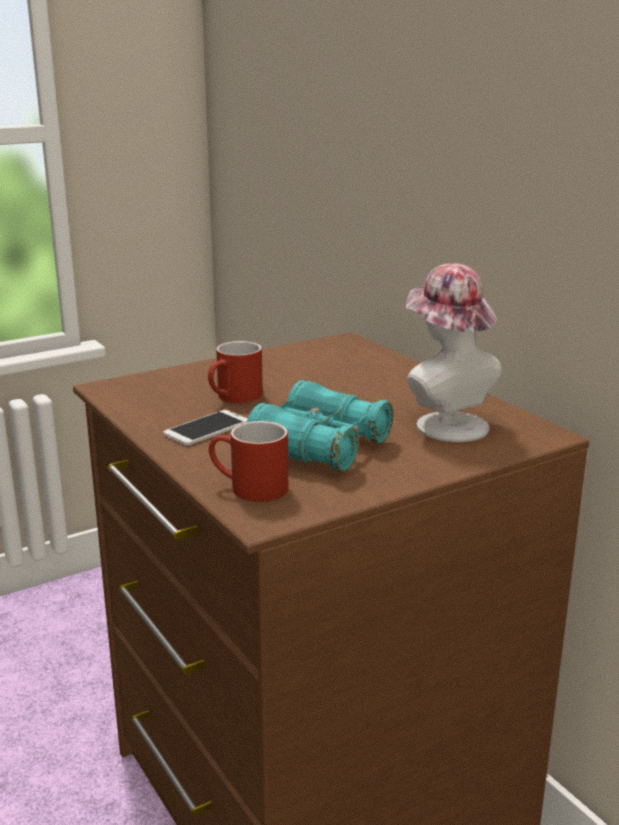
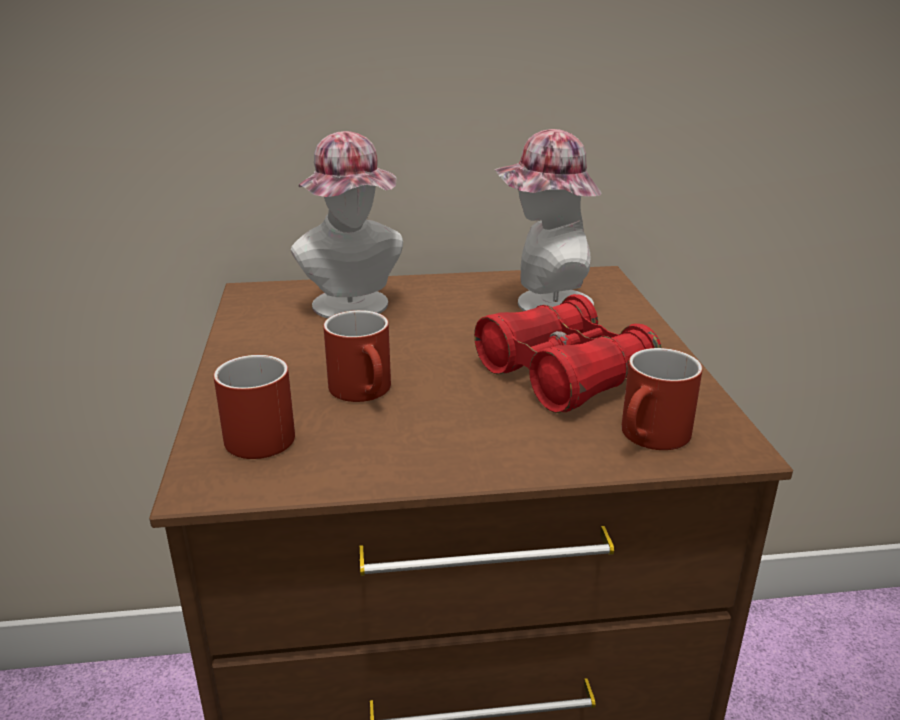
camera: 65 degrees left, 5 degrees up
phone [163,410,248,446] -> none
turquoise binoculars [247,380,394,472] -> red binoculars [474,294,662,413]
none -> red mug [214,355,295,459]
none -> hat [291,131,403,318]

